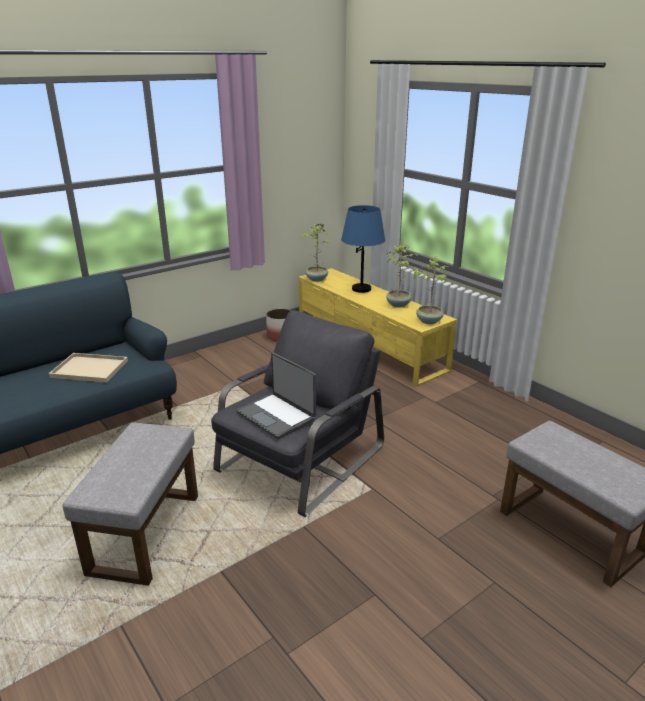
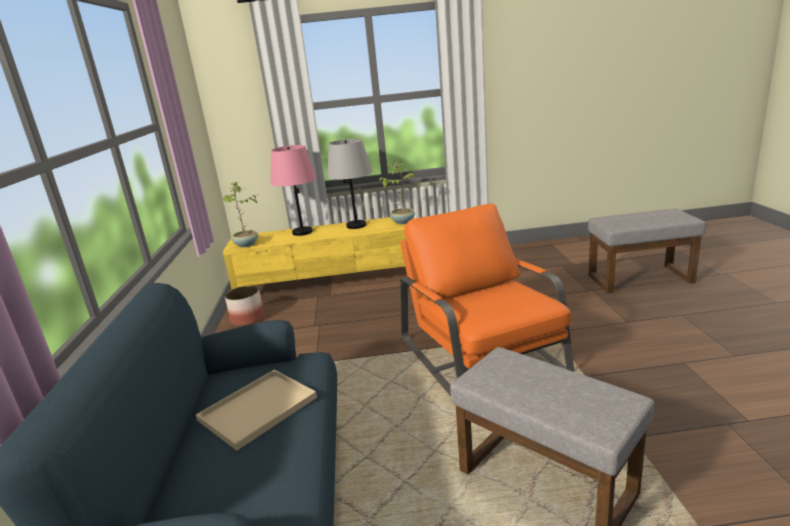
camera: 55 degrees left, 5 degrees down
grey armchair [211,310,384,517] -> orange armchair [400,203,574,396]
laptop [237,352,316,439] -> none
blue table lamp [341,205,385,293] -> pink table lamp [270,145,317,236]
potted plant [386,243,420,308] -> grey table lamp [327,139,373,229]

